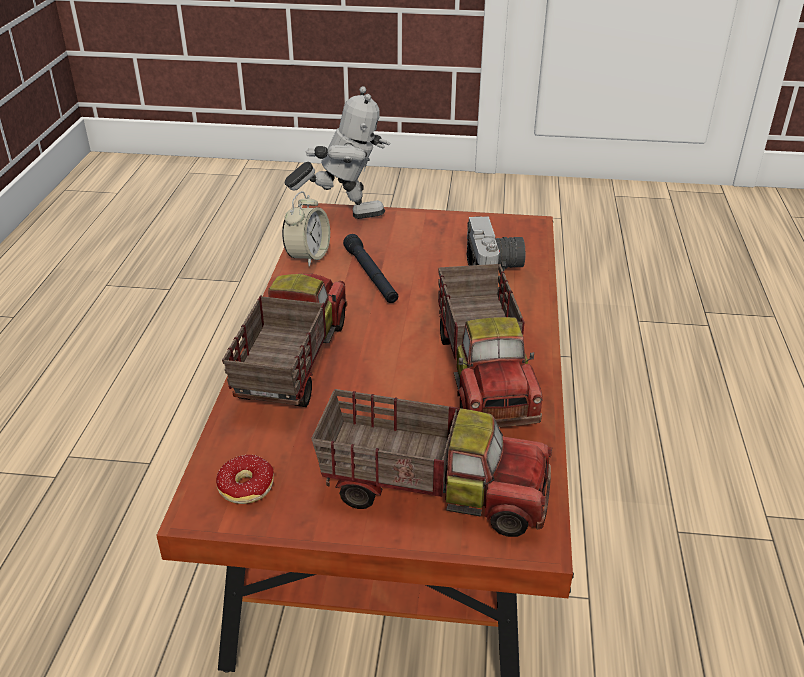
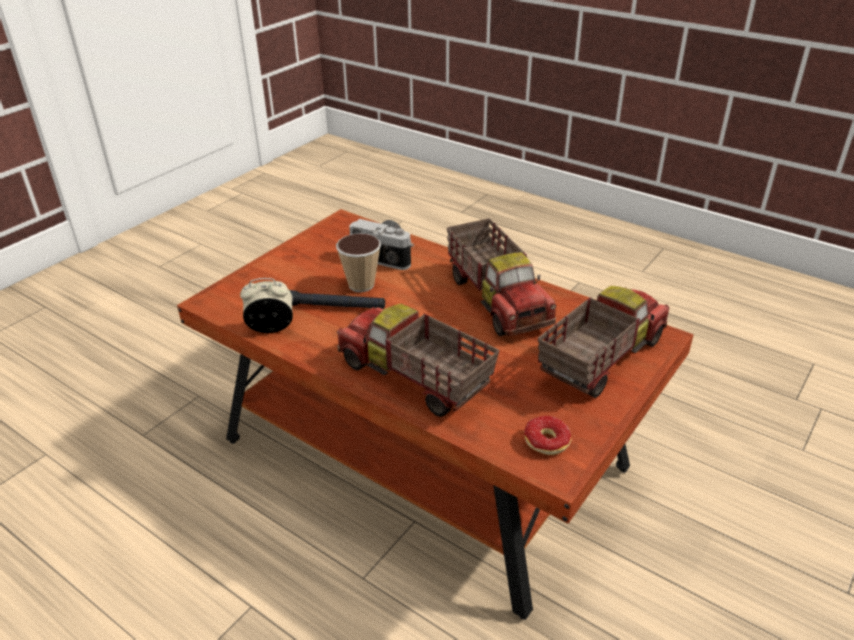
camera: 60 degrees left, 0 degrees up
alarm clock [282,191,330,267] -> alarm clock turned 60 degrees counterclockwise [240,278,293,333]
toy robot [285,86,390,219] -> none
toy truck [438,264,543,427] -> toy truck turned 45 degrees clockwise [447,218,557,336]
none -> cup [336,233,381,292]

